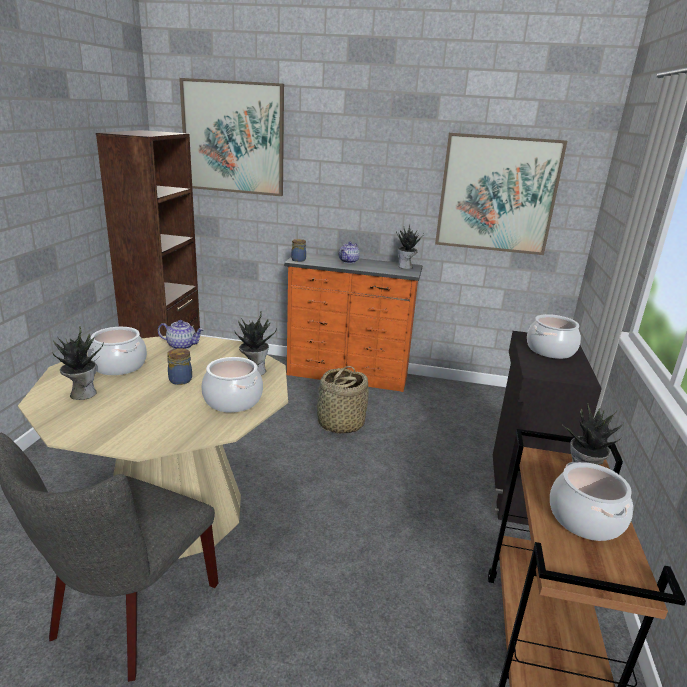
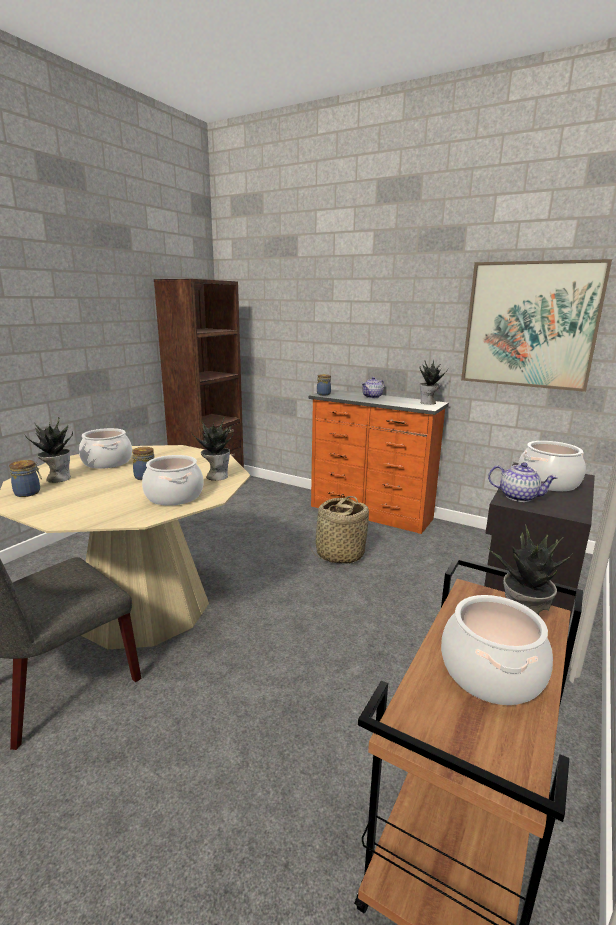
camera: 20 degrees right, 5 degrees down
teapot [158,320,204,349] -> teapot moved to [488,462,558,502]
picture [179,78,284,196] -> none
none -> jar [9,460,42,497]

